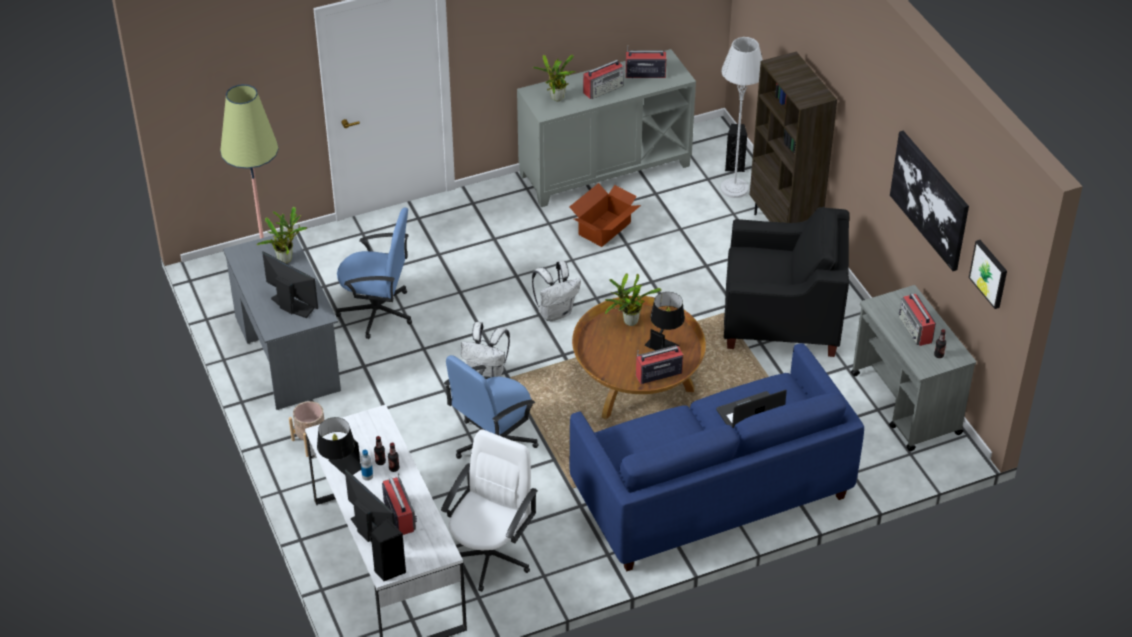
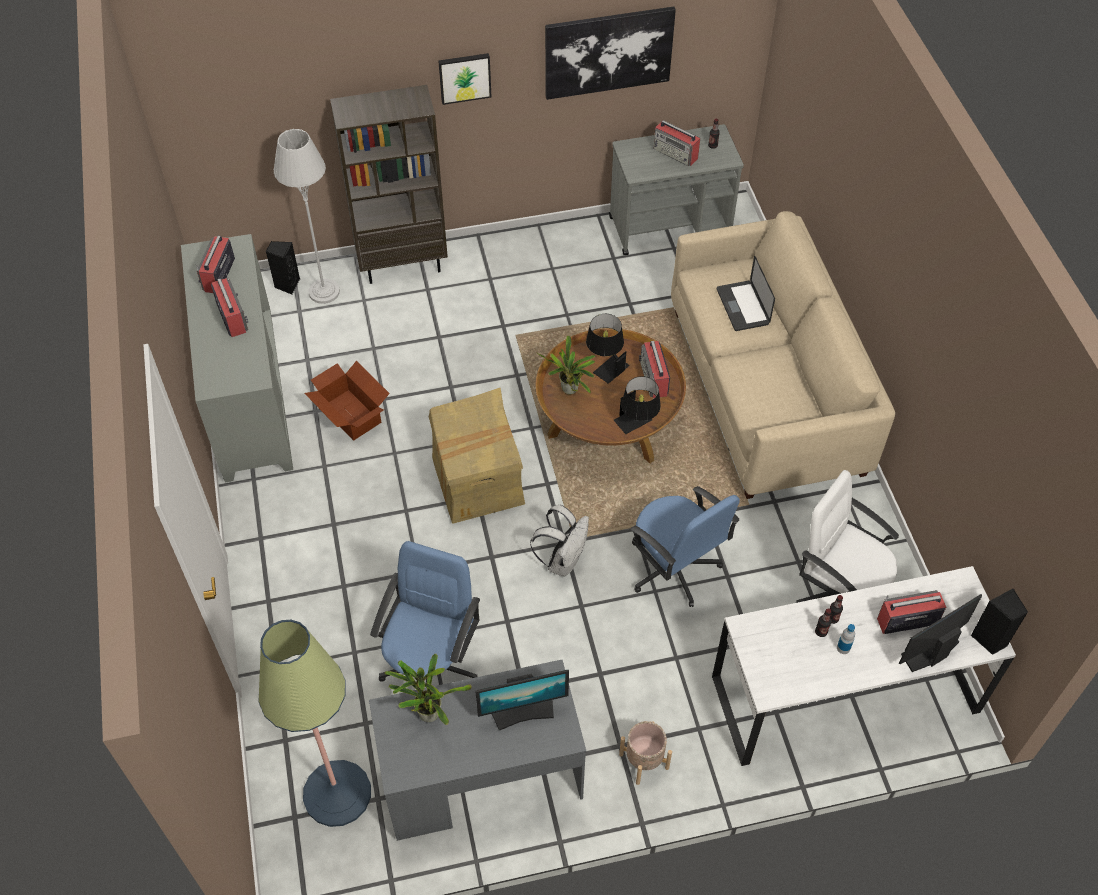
camera: 80 degrees left, 10 degrees up
monitor [262,251,318,318] -> monitor turned 150 degrees counterclockwise [475,670,569,731]
black table lamp [317,417,361,475] -> black table lamp moved to [614,376,661,434]
white backpack [532,260,581,321] -> cardboard box [429,388,525,524]
potted plant [533,55,576,101] -> none
blue sofa [570,343,864,571] -> beige sofa [671,211,895,499]
black armchair [724,206,849,357] -> none
radio [899,293,936,346] -> radio turned 45 degrees clockwise [654,120,700,166]
picture [969,240,1007,309] -> picture moved to [438,53,492,105]

